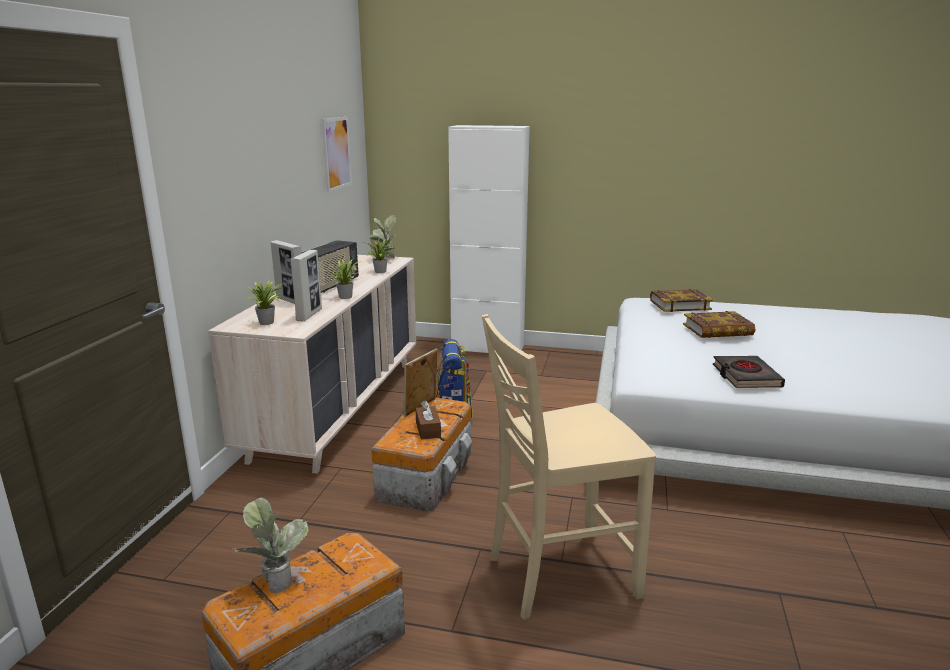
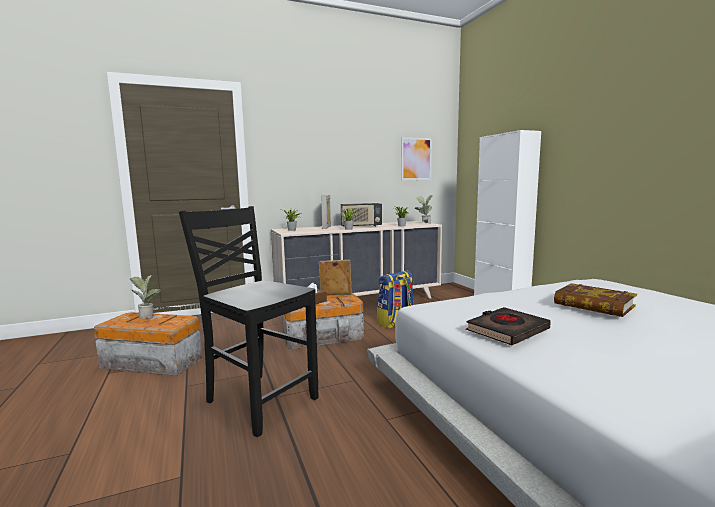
camera: 55 degrees right, 10 degrees down
picture frame [290,250,322,321] -> none
beige chair [482,314,656,620] -> black chair [179,206,319,437]
book [650,289,713,312] -> none

